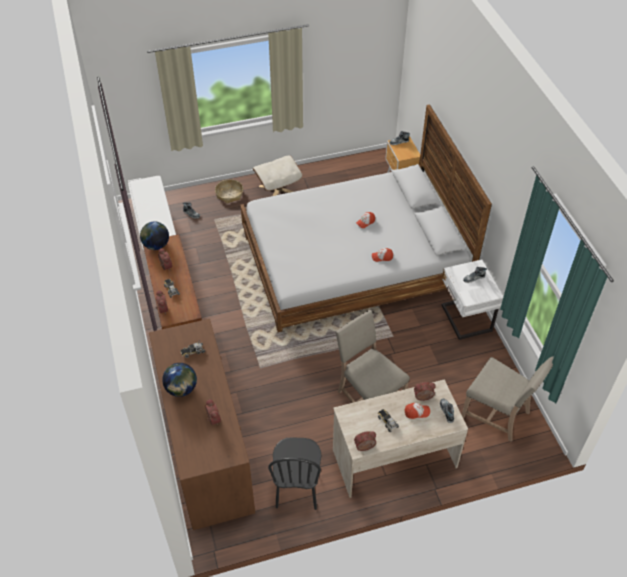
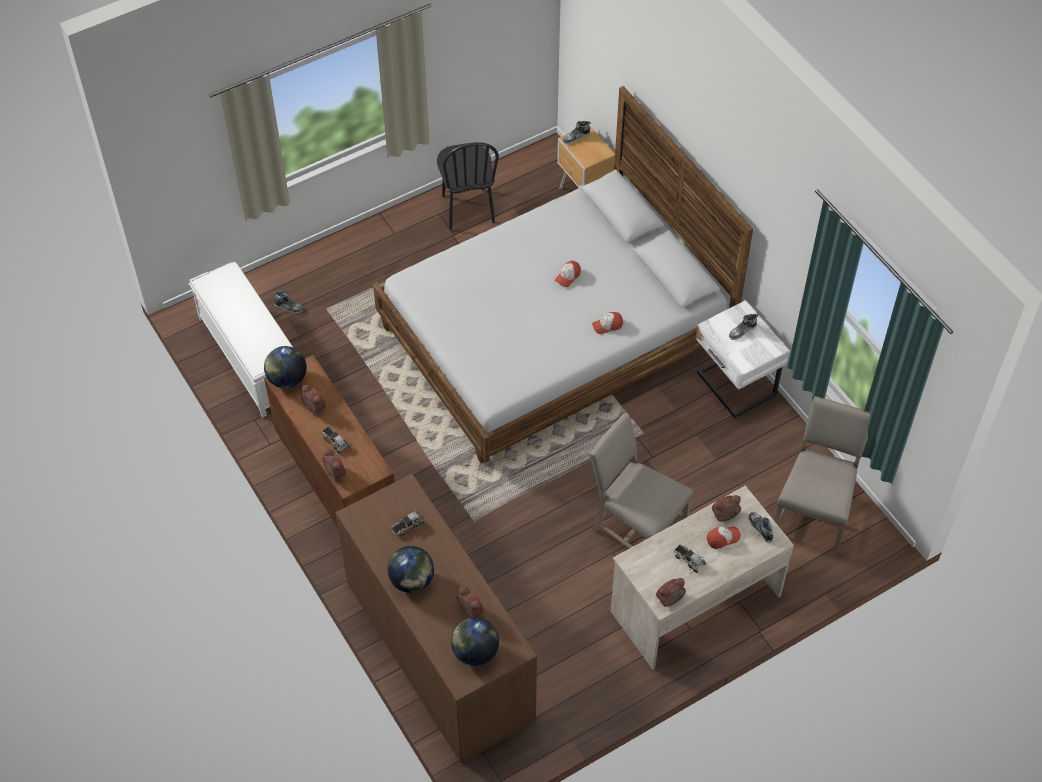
camera: 15 degrees left, 5 degrees up
basket [215,179,243,204] -> none
beige ottoman [253,156,302,196] -> none
black chair [268,437,321,510] -> black chair moved to [437,142,499,230]
beige chair [462,356,554,442] -> beige chair turned 90 degrees counterclockwise [774,396,870,555]
none -> globe [451,618,499,666]

